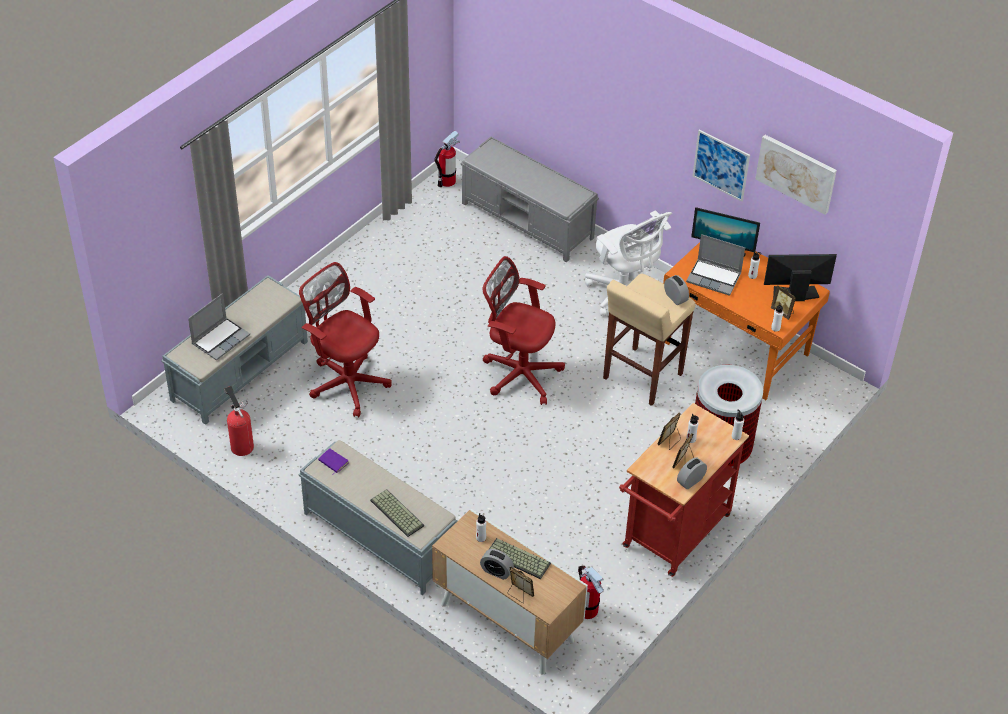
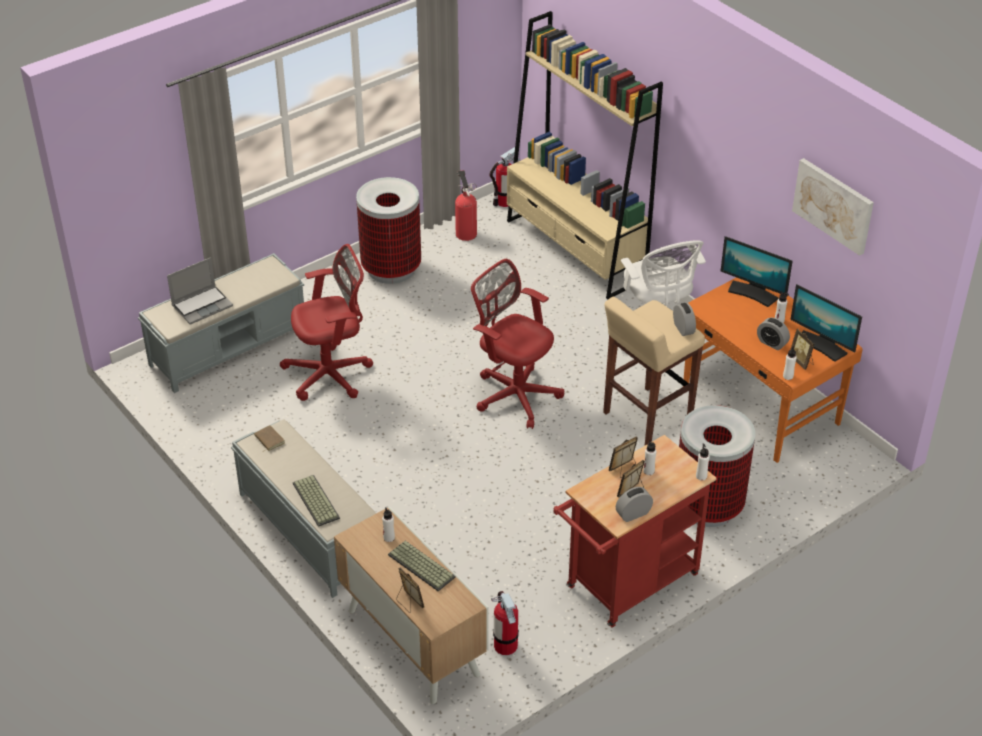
camera: 15 degrees right, 5 degrees down
fire extinguisher [224,386,254,456] -> fire extinguisher moved to [455,170,477,241]
red office chair [299,262,392,417] -> red office chair turned 105 degrees clockwise [280,244,373,401]
purple book [318,448,349,473] -> brown book [254,425,285,451]
grey bench [460,137,599,262] -> beige bookcase [507,11,663,299]
alarm clock [480,549,514,580] -> alarm clock moved to [757,318,790,350]
laptop [686,234,745,296] -> none
picture [693,130,750,202] -> none
monitor [764,254,837,301] -> monitor turned 150 degrees counterclockwise [790,284,862,362]
none -> trash can [356,177,421,284]

